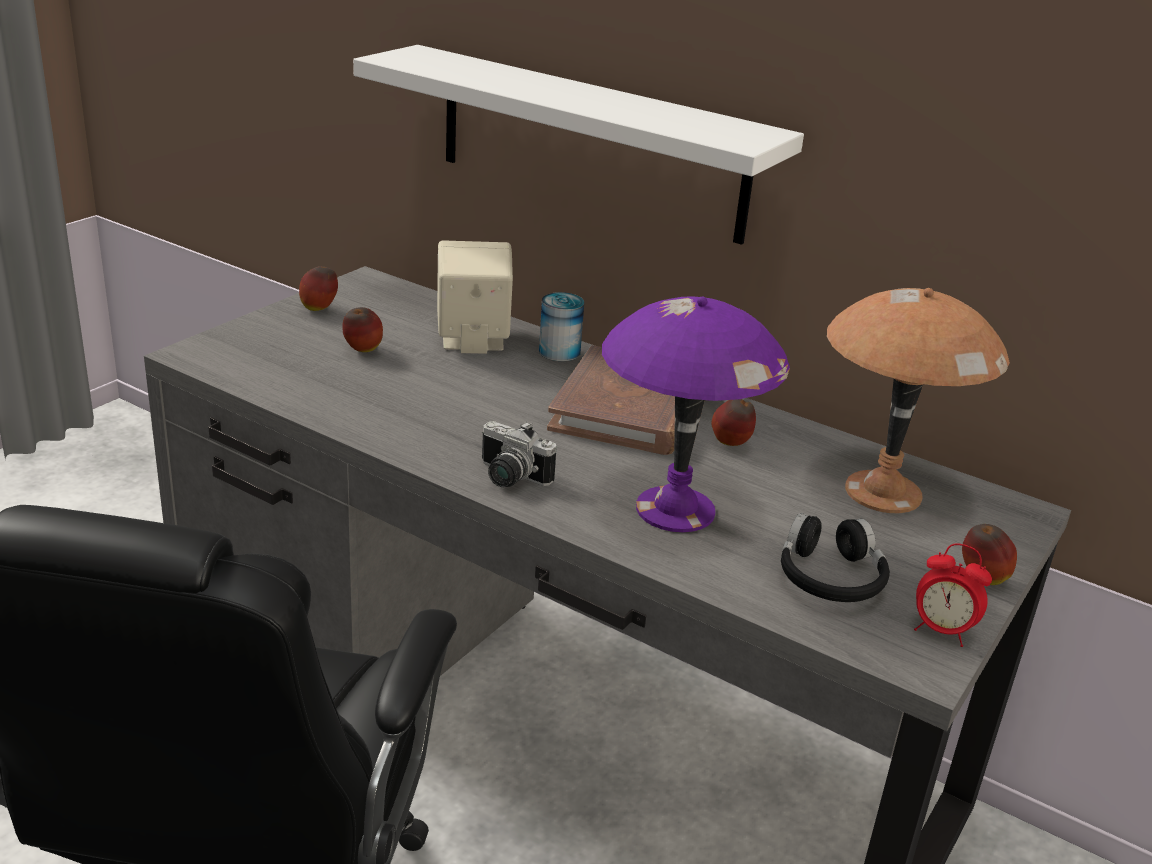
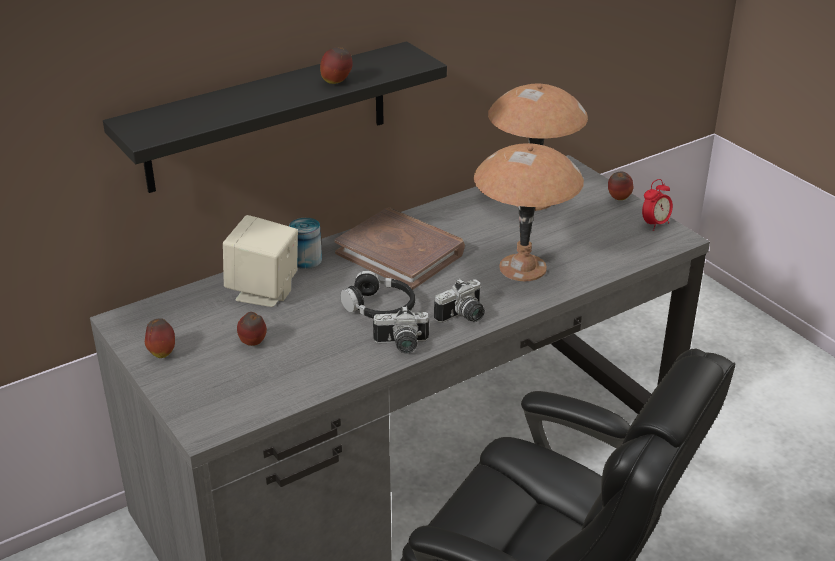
camera: 65 degrees left, 5 degrees up
white shelf [353,45,804,245] -> black shelf [103,41,447,193]
purple table lamp [602,296,790,532] -> brown table lamp [473,143,584,281]
apple [711,399,756,446] -> apple moved to [320,47,353,84]
black headphones [781,513,890,602] -> black headphones moved to [340,271,415,319]
none -> camera [373,306,429,354]

